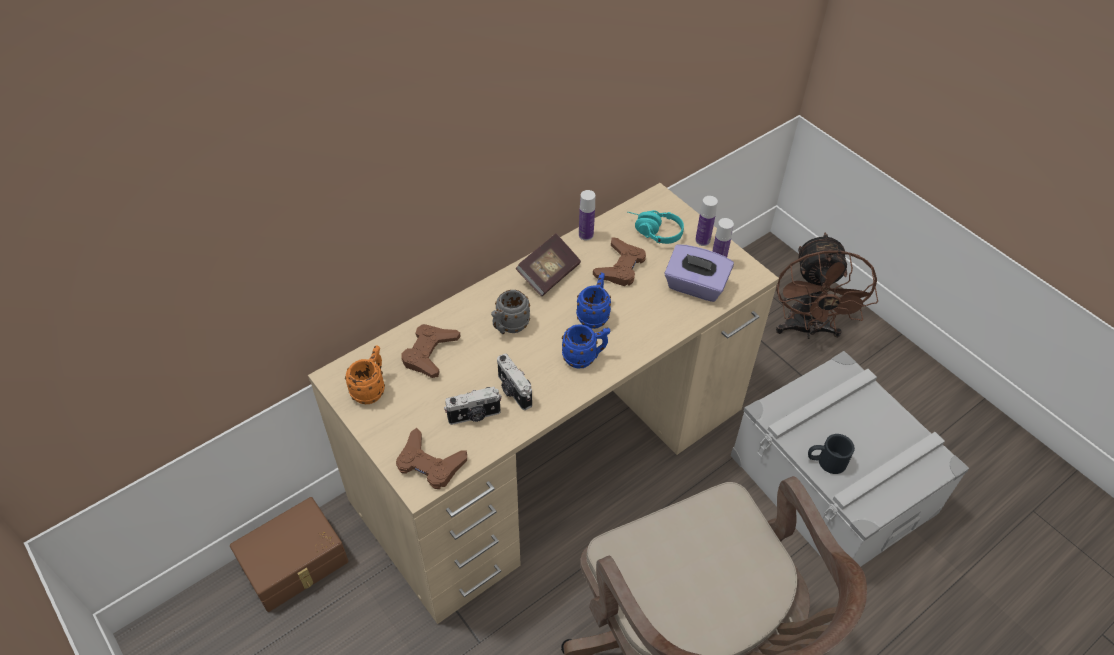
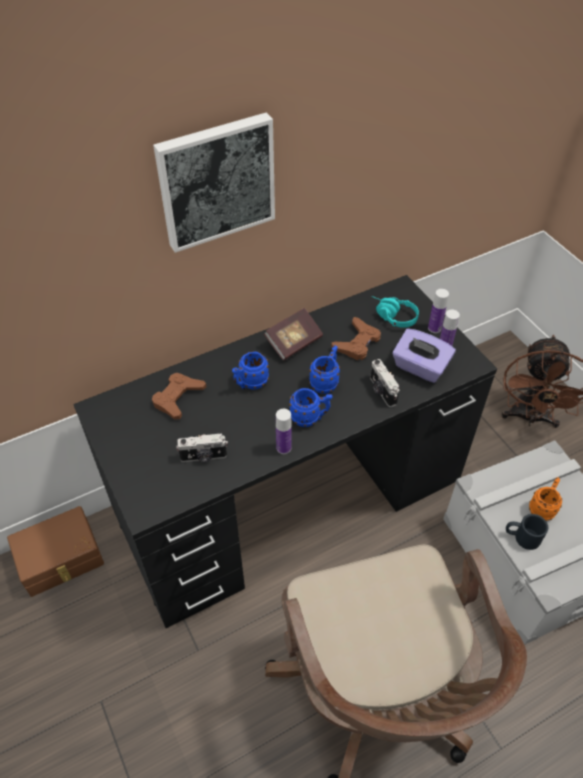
camera: 10 degrees right, 0 degrees up
beige desk [308,183,779,624] -> black desk [73,275,497,628]
orange mug [345,346,385,404] -> orange mug moved to [529,477,562,521]
brown game controller [396,428,467,489] -> none
grey mug [491,290,530,334] -> blue mug [232,351,269,389]
camera [497,354,532,410] -> camera moved to [370,359,399,407]
bottle [579,190,595,240] -> bottle moved to [276,409,292,454]
none -> picture [153,113,275,253]

